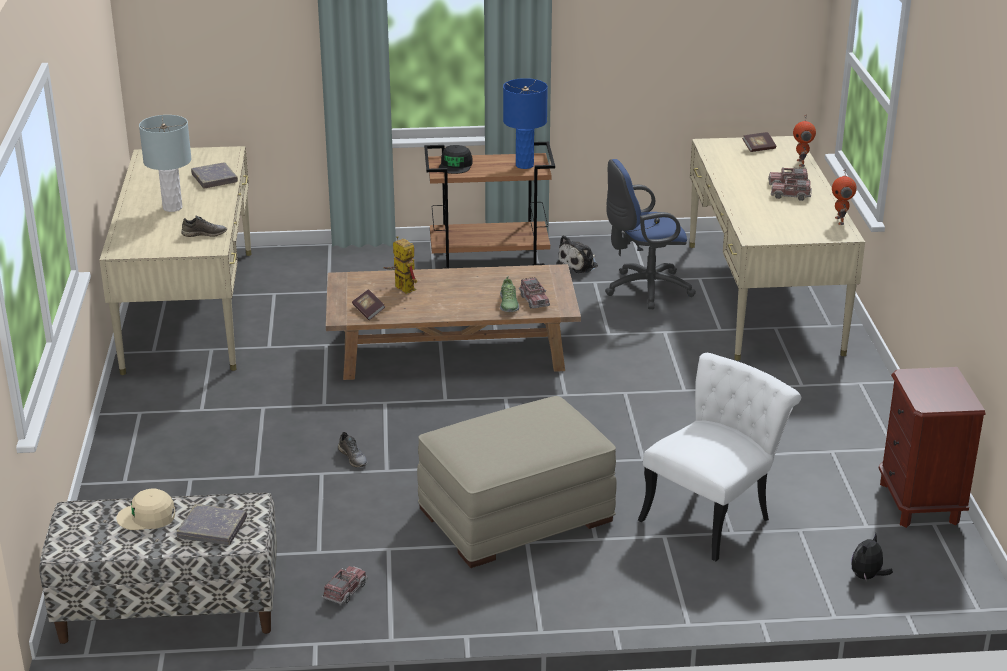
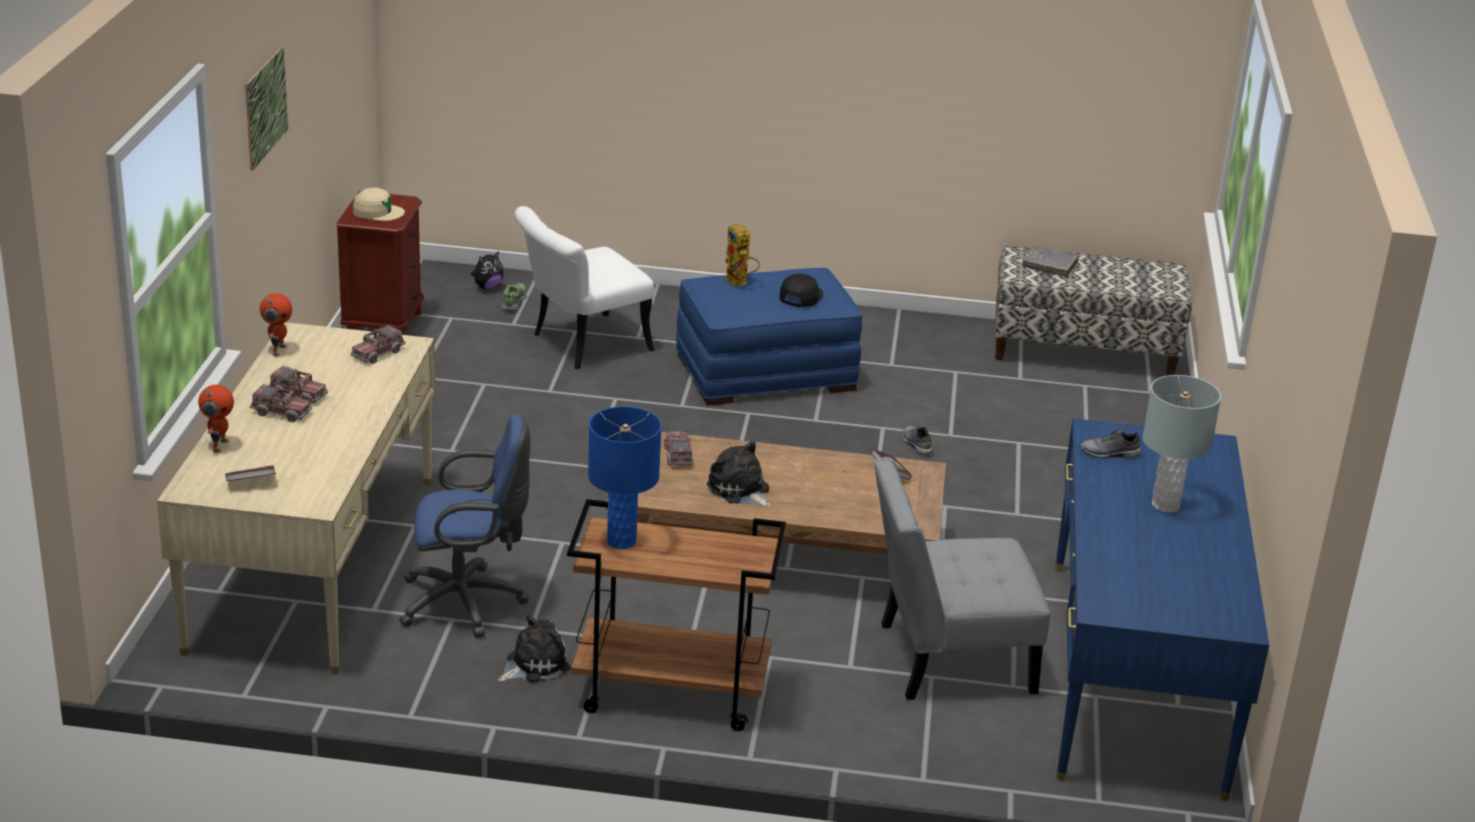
camera: 170 degrees left, 0 degrees up
beige desk [99,146,252,375] -> blue desk [1055,419,1269,801]
beige cap [116,489,175,530] -> beige cap moved to [353,188,405,221]
grey book [191,162,238,188] -> none
toy truck [322,566,367,604] -> toy truck moved to [351,324,406,364]
toy robot [383,236,417,294] -> toy robot moved to [724,224,760,287]
beige ottoman [417,396,617,568] -> blue ottoman [676,268,862,406]
black cap [439,145,473,174] -> black cap moved to [780,274,823,307]
shoe [500,276,519,312] -> shoe moved to [502,283,527,311]
none -> picture [245,46,288,170]
none -> plush toy [707,441,771,507]
none -> grey chair [874,457,1050,700]

